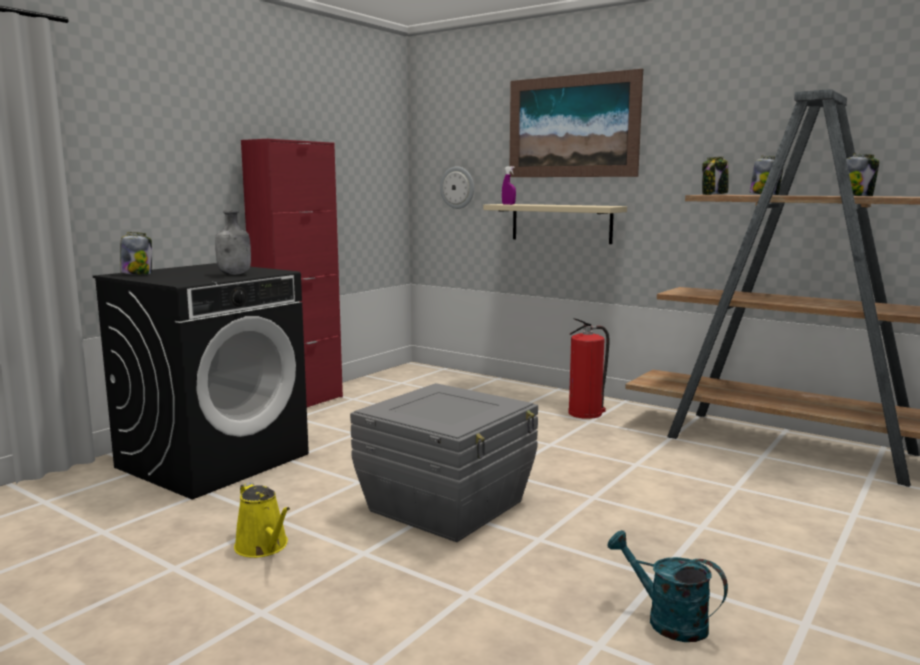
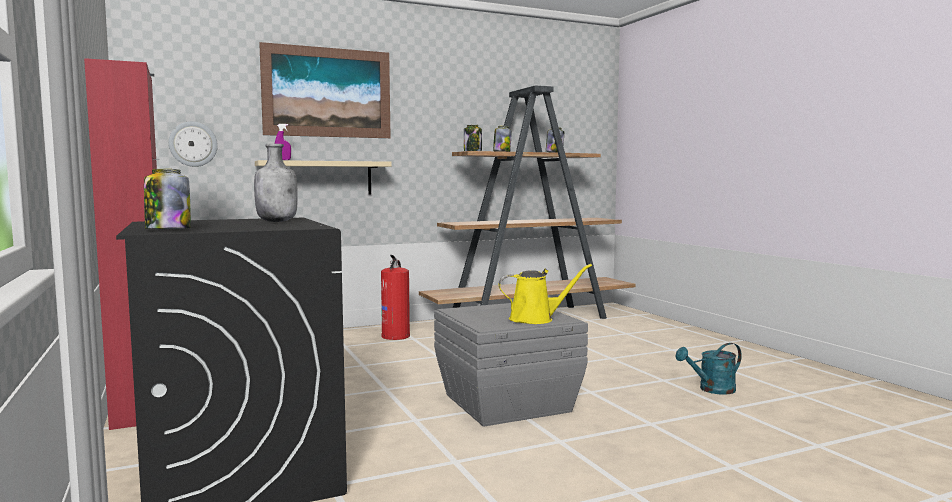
camera: 60 degrees left, 5 degrees down
yellow watering can [234,482,290,558] -> yellow watering can moved to [499,264,592,324]

